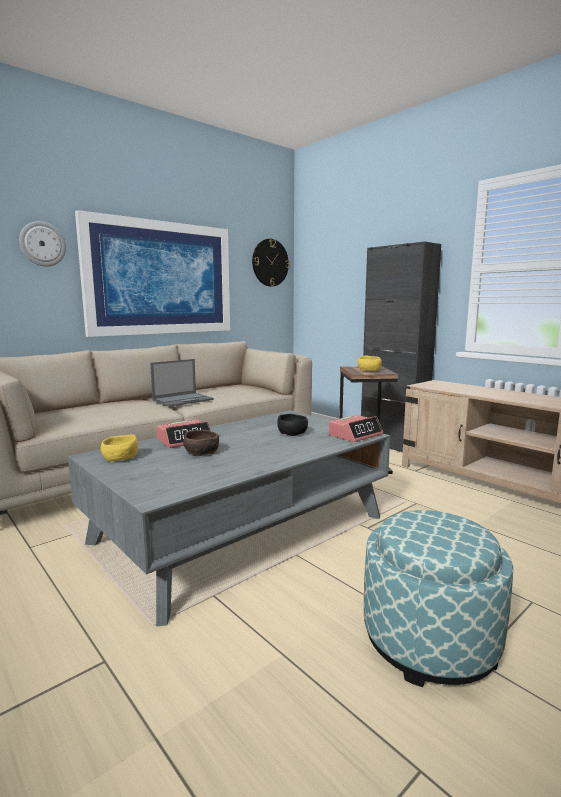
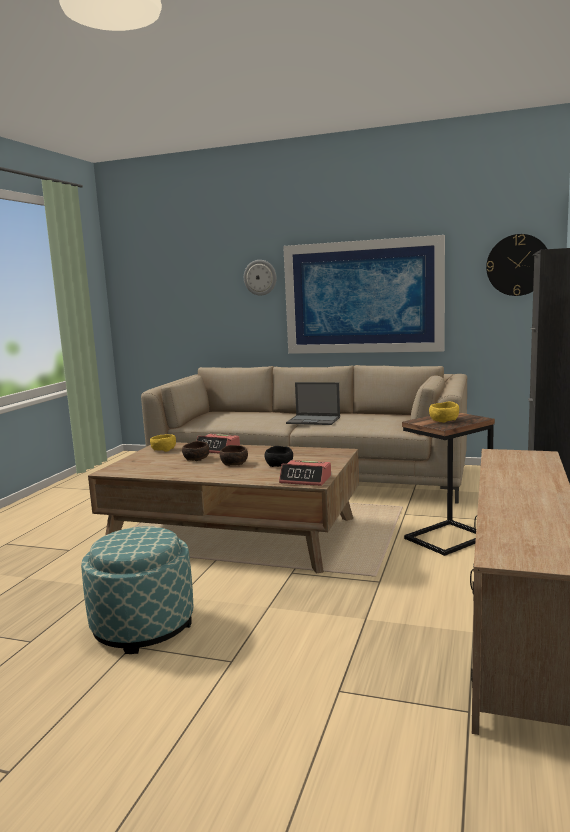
camera: 60 degrees right, 0 degrees up
grey coffee table [68,410,390,626] -> brown coffee table [88,442,359,573]
none -> brown bowl [220,445,248,466]

